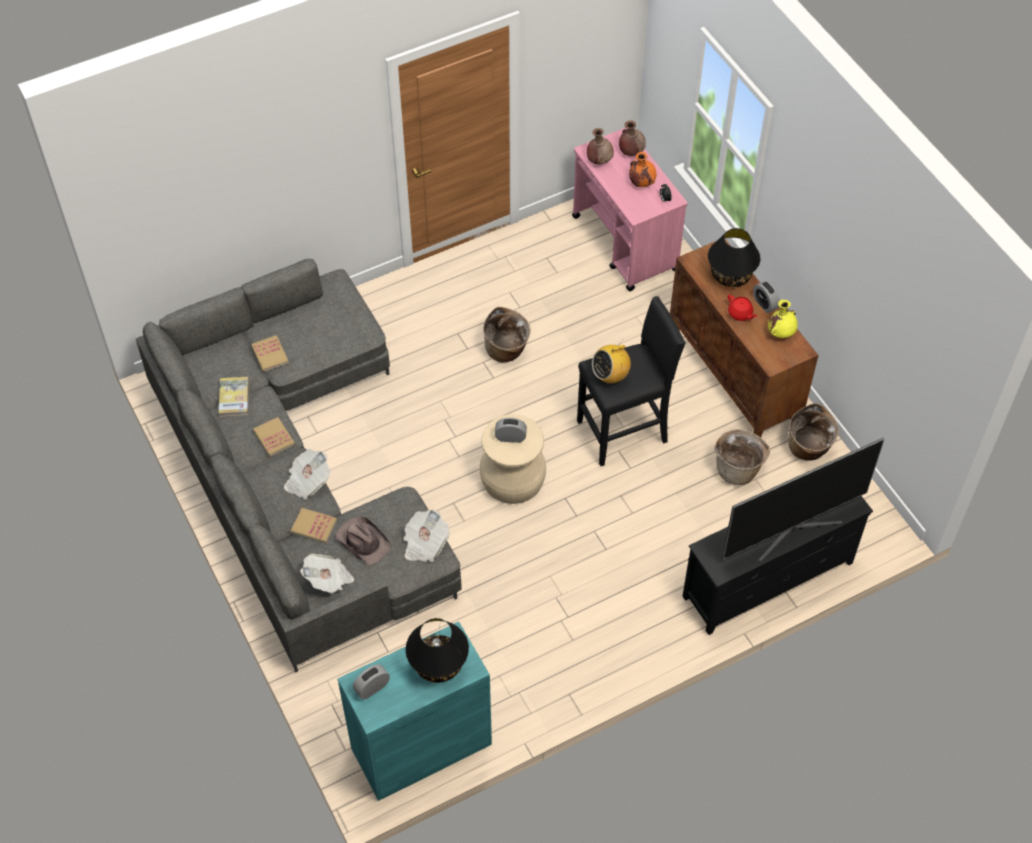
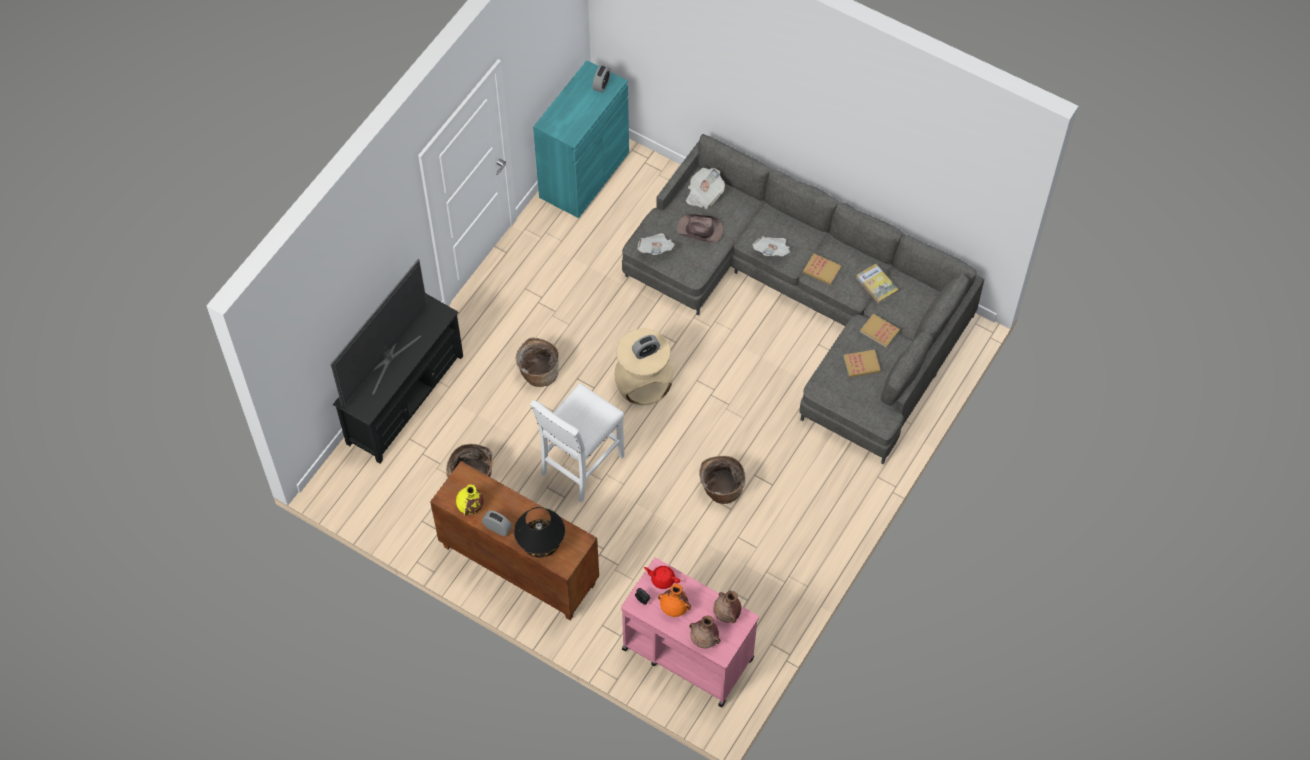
camera: 150 degrees right, 5 degrees up
book [291,508,337,544] -> book moved to [844,350,881,377]
black table lamp [406,618,469,683] -> none
black stool [577,296,686,466] -> white stool [530,383,624,503]
radio [592,339,631,384] -> none
red teapot [728,294,757,321] -> red teapot moved to [644,566,680,589]
basket [788,403,839,461] -> basket moved to [515,337,559,387]

